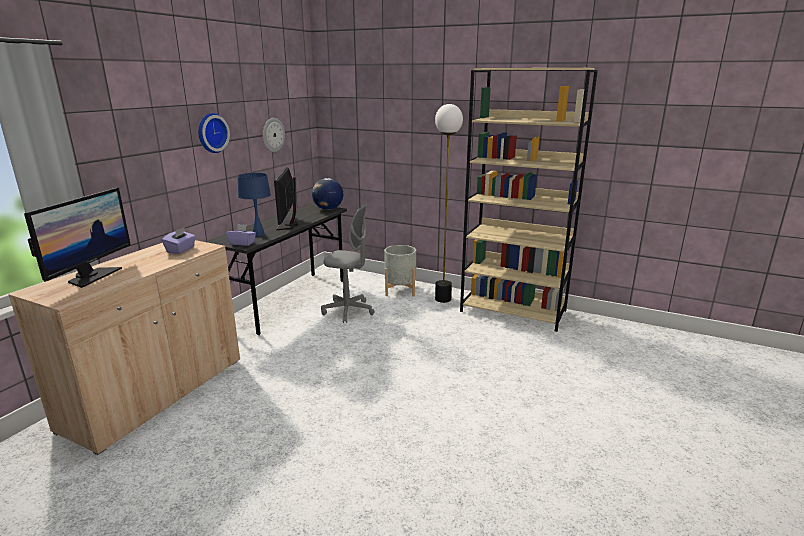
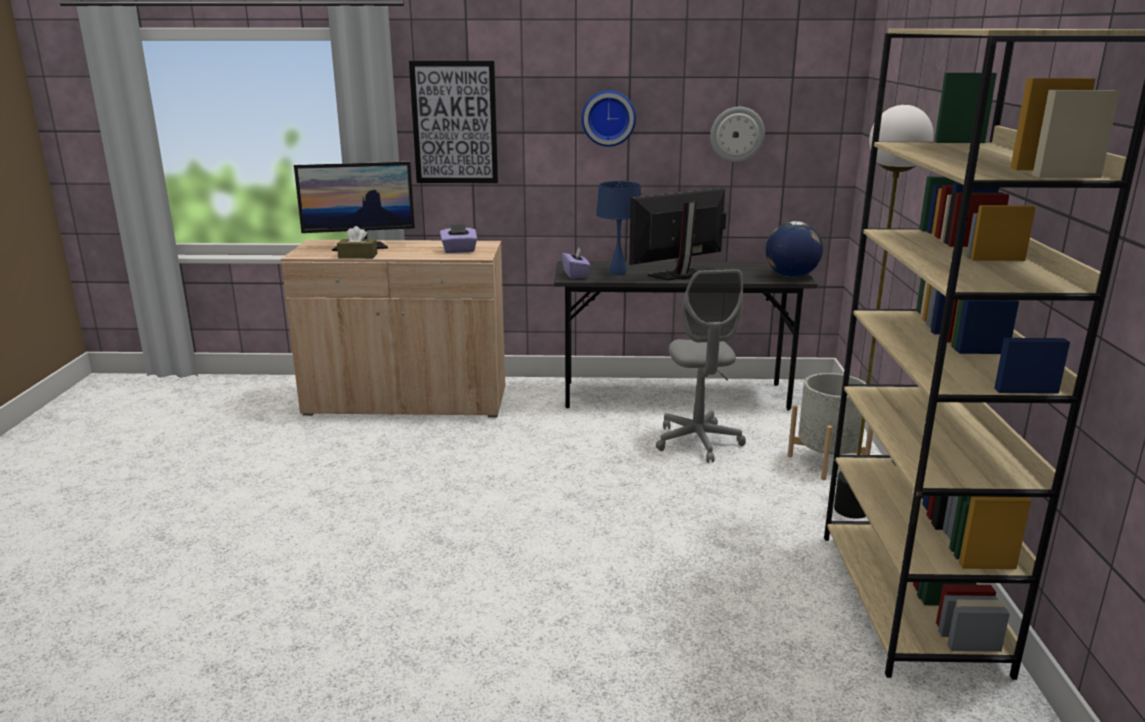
camera: 65 degrees right, 0 degrees up
none -> brown tissue box [337,226,377,259]
none -> picture [409,61,498,183]

